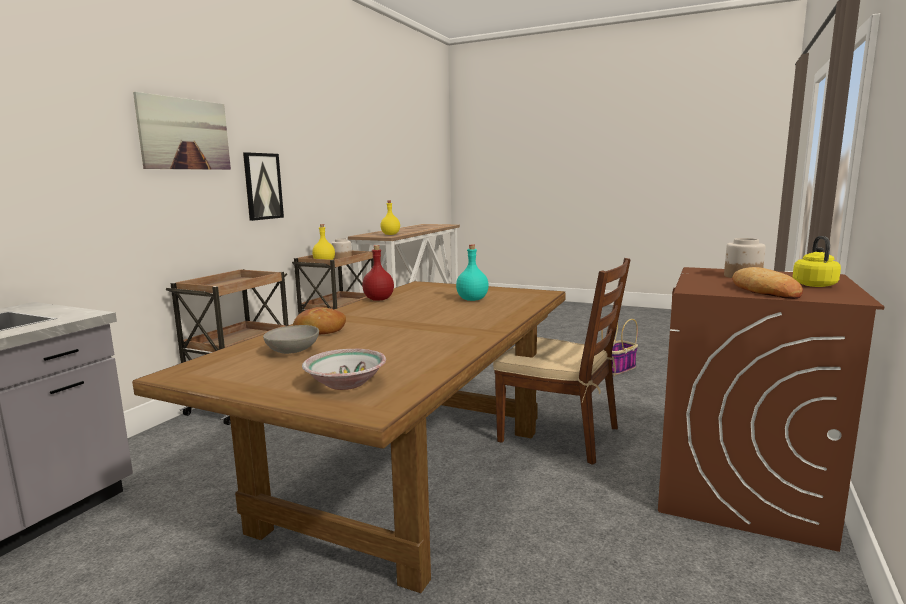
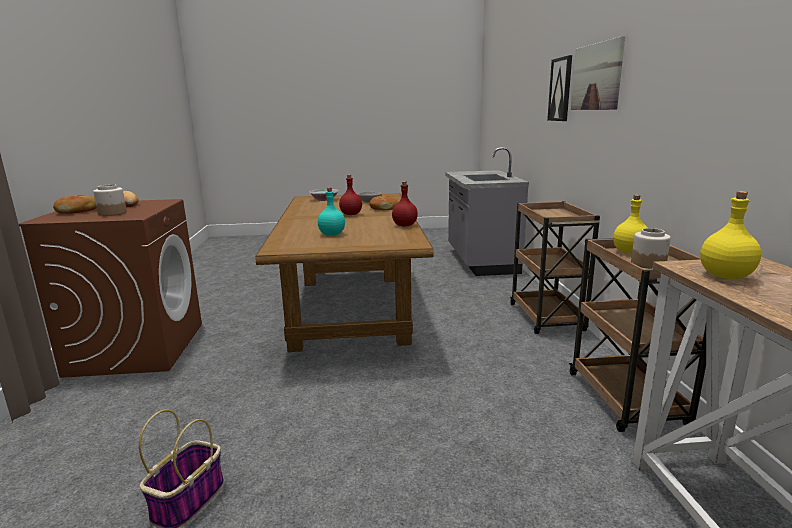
camera: 150 degrees right, 5 degrees up
picture [243,152,284,221] -> picture moved to [547,55,572,121]
brown chair [493,258,631,465] -> none
yellow kettle [793,236,841,287] -> bread [53,195,96,214]
none -> red bottle [339,175,362,215]

